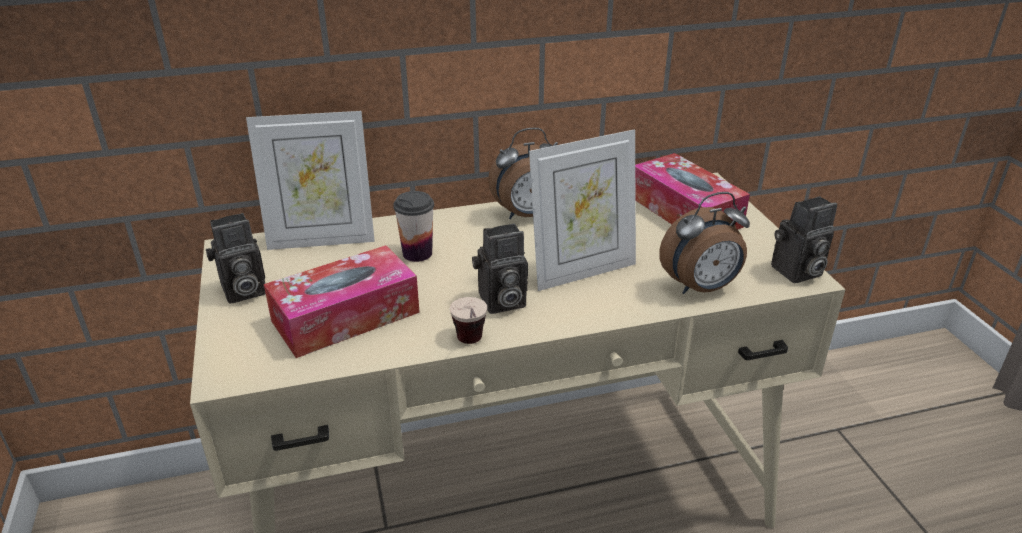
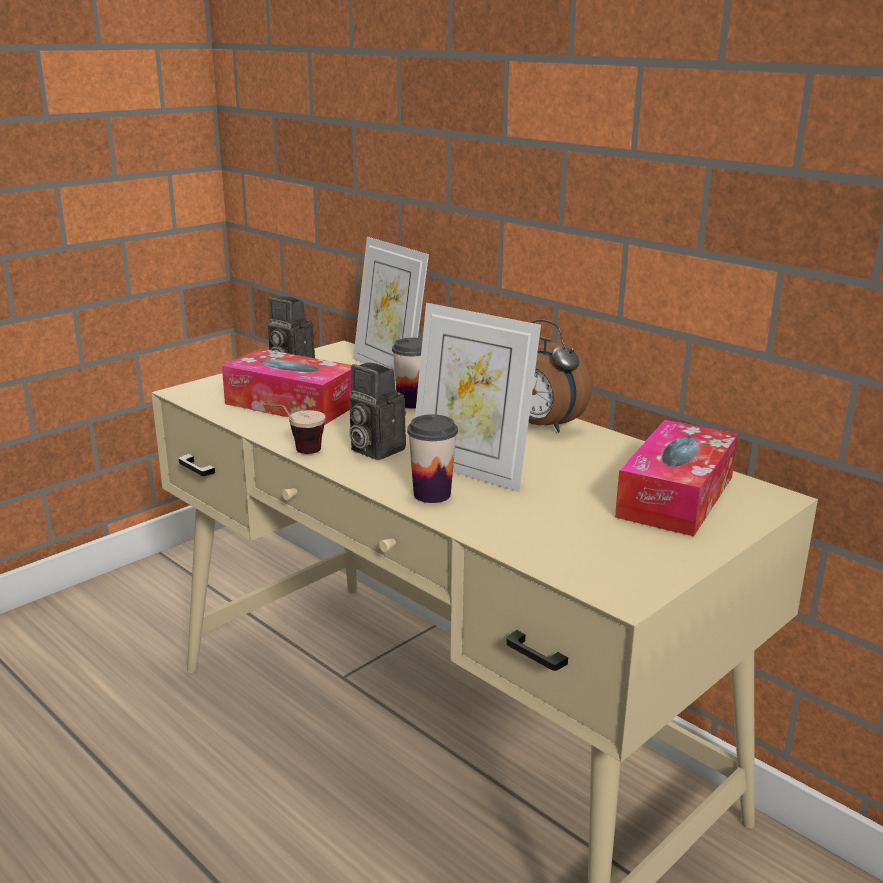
camera: 60 degrees right, 10 degrees down
alarm clock [659,192,750,294] -> none
camera [771,196,837,283] -> none
none -> cup [407,414,458,503]

